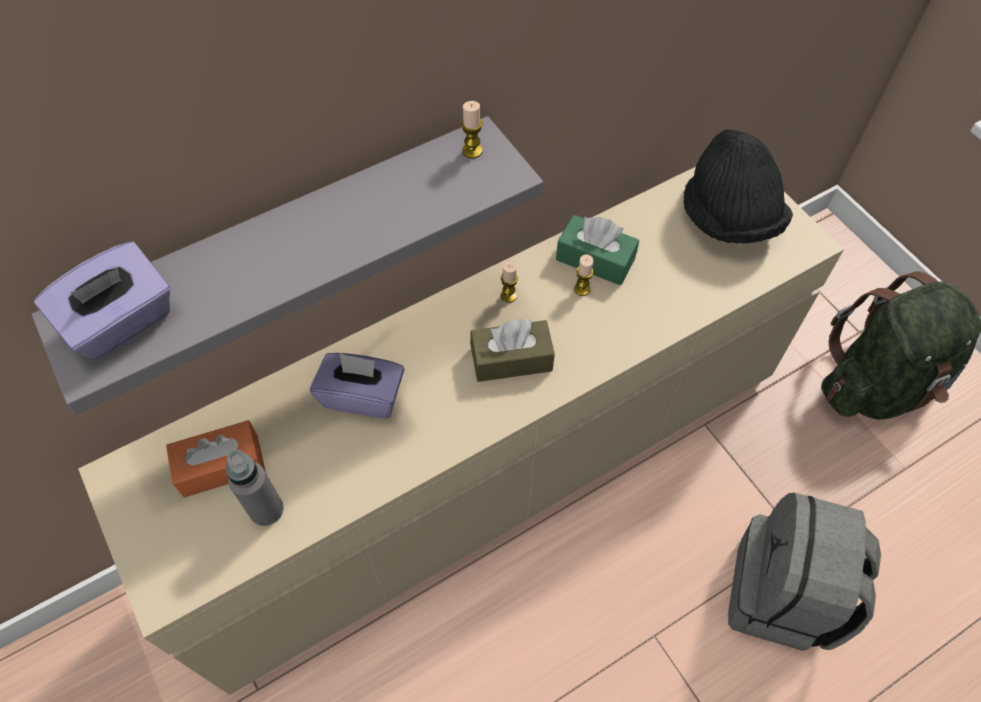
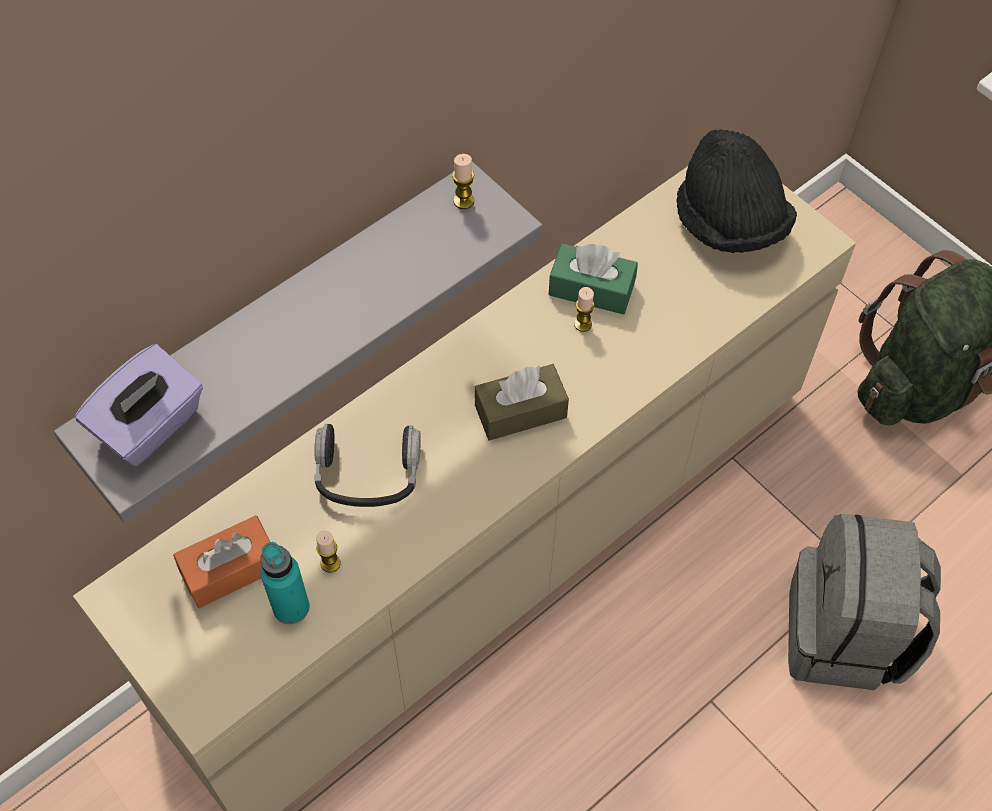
camera: 10 degrees left, 0 degrees up
grey bottle [226,450,284,526] -> turquoise bottle [260,542,309,624]
purple tissue box [310,353,405,419] -> headphones [314,424,421,507]
candle [501,262,518,303] -> candle moved to [316,531,341,573]

